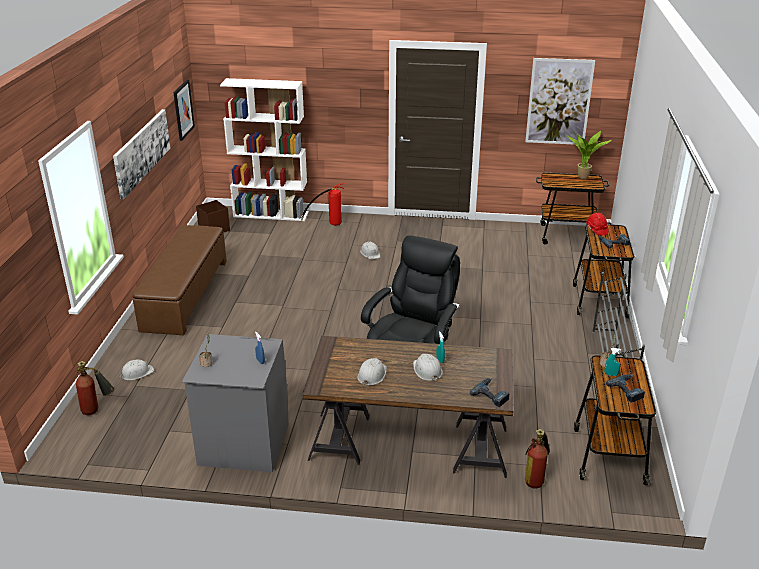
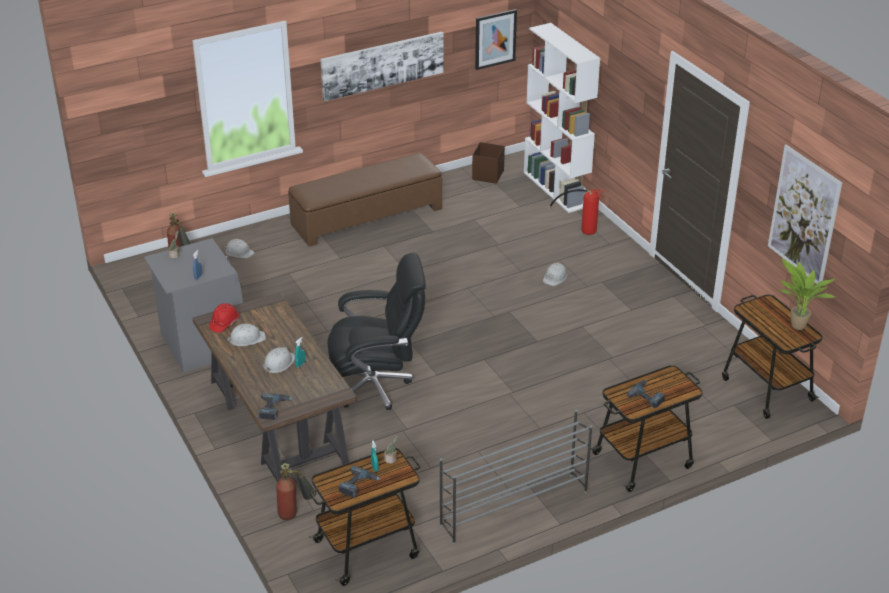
camera: 55 degrees right, 5 degrees up
red hard hat [586,213,609,236] -> red hard hat moved to [209,303,239,333]

